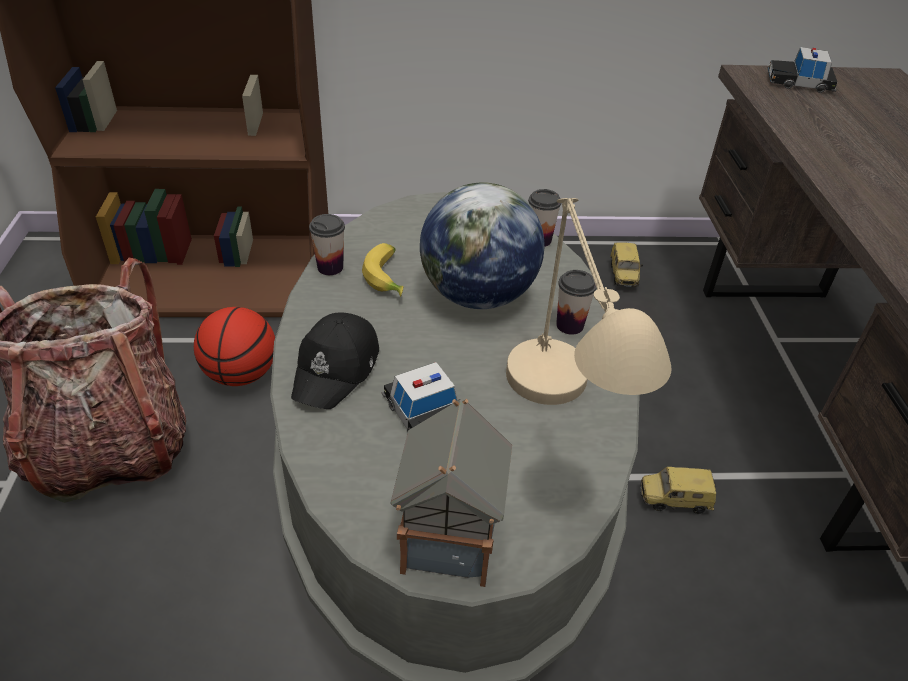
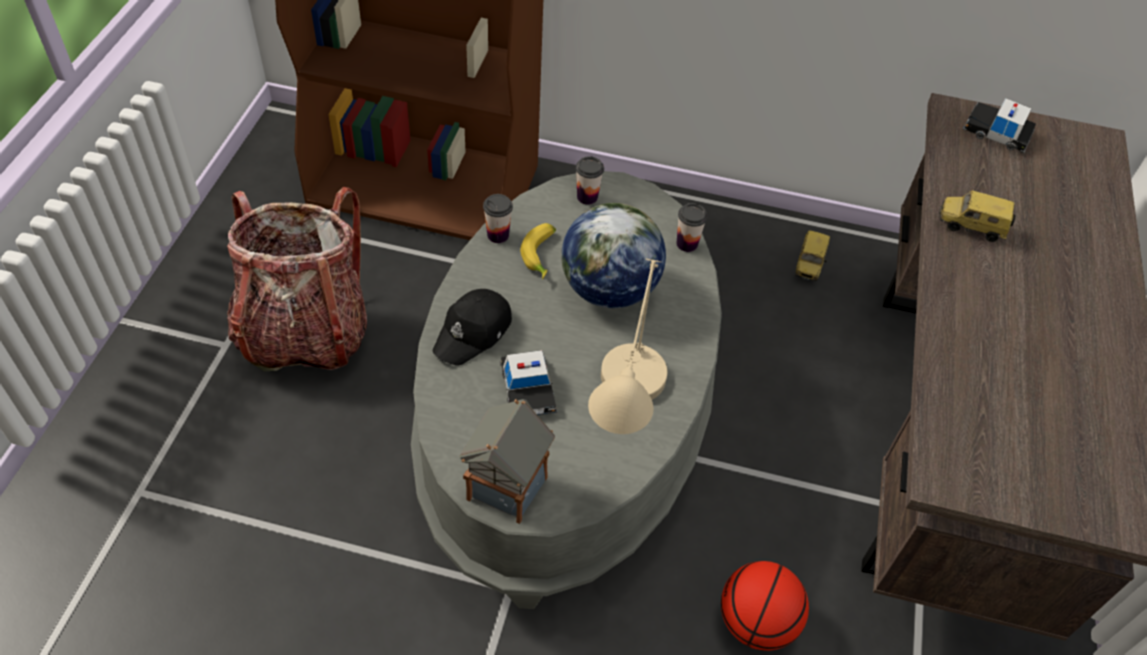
camera: 15 degrees right, 10 degrees up
basketball [194,307,275,386] -> basketball moved to [721,561,809,651]
cup [556,270,597,335] -> cup moved to [576,156,604,205]
toy car [640,467,716,514] -> toy car moved to [939,190,1016,242]

